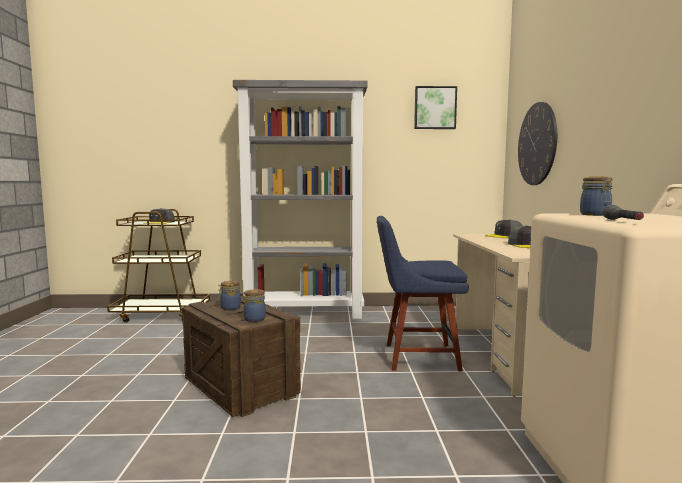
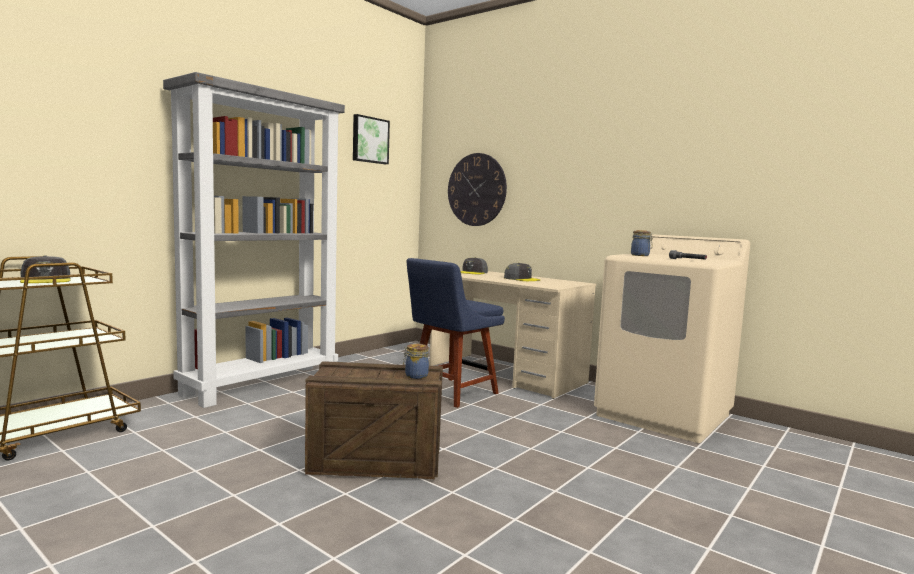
camera: 50 degrees left, 0 degrees up
jar [218,281,241,310] -> none

